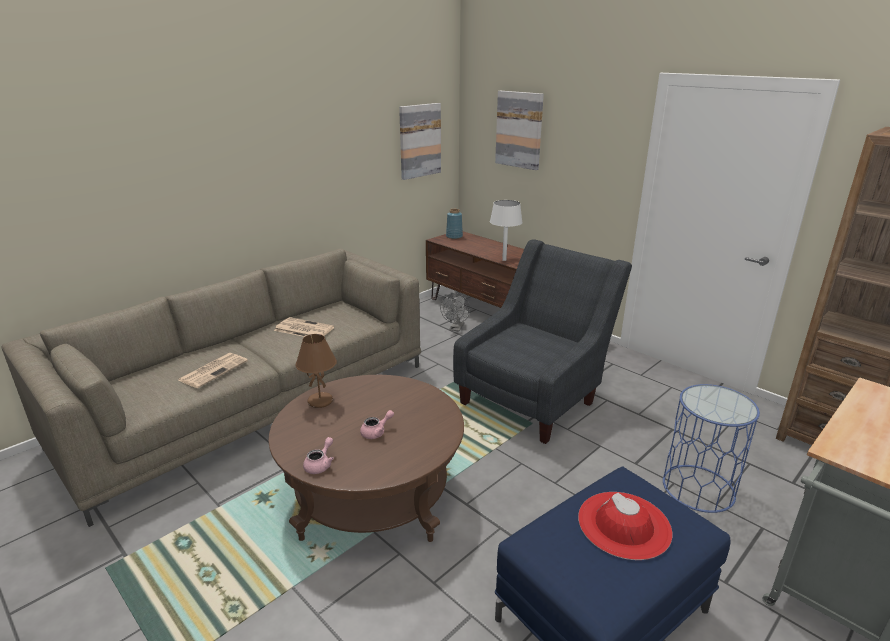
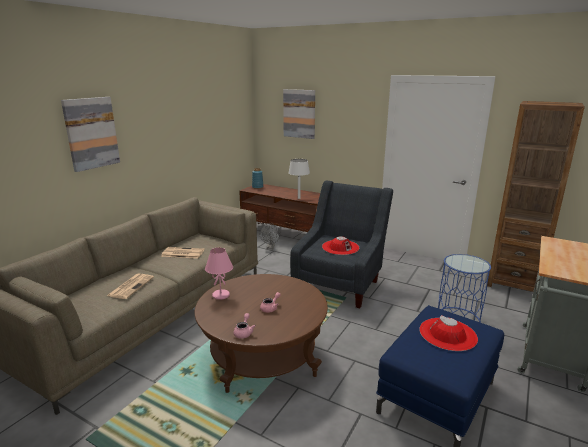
camera: 15 degrees left, 5 degrees down
brown table lamp [296,334,337,408] -> pink table lamp [205,248,233,300]
picture [399,103,441,180] -> picture moved to [61,97,120,172]
none -> red hat [322,236,359,255]

